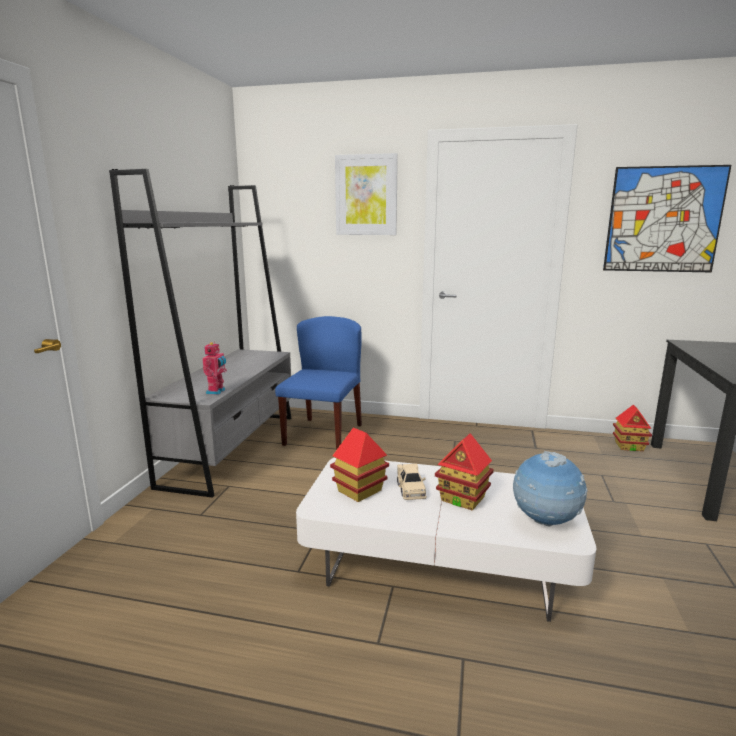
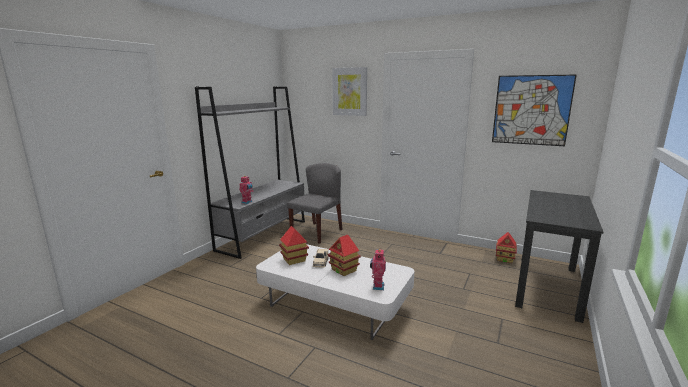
camera: 15 degrees right, 0 degrees up
blue chair [275,316,362,450] -> grey chair [287,163,343,244]
globe [513,451,588,527] -> toy robot [370,249,386,290]

